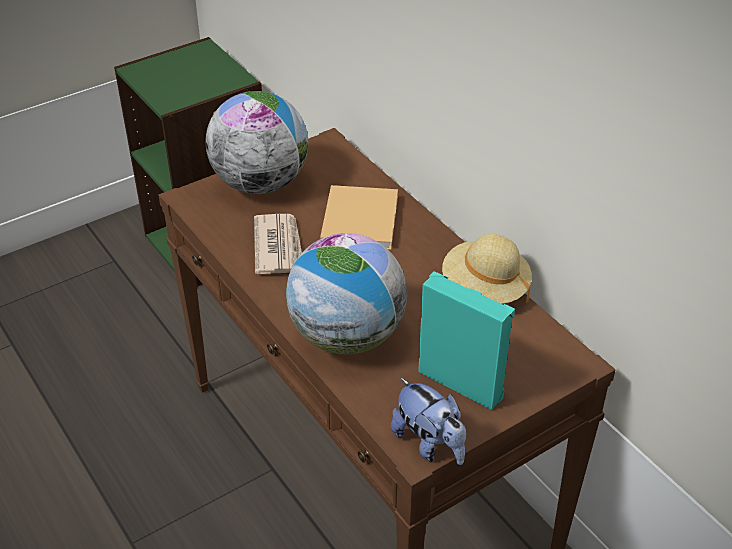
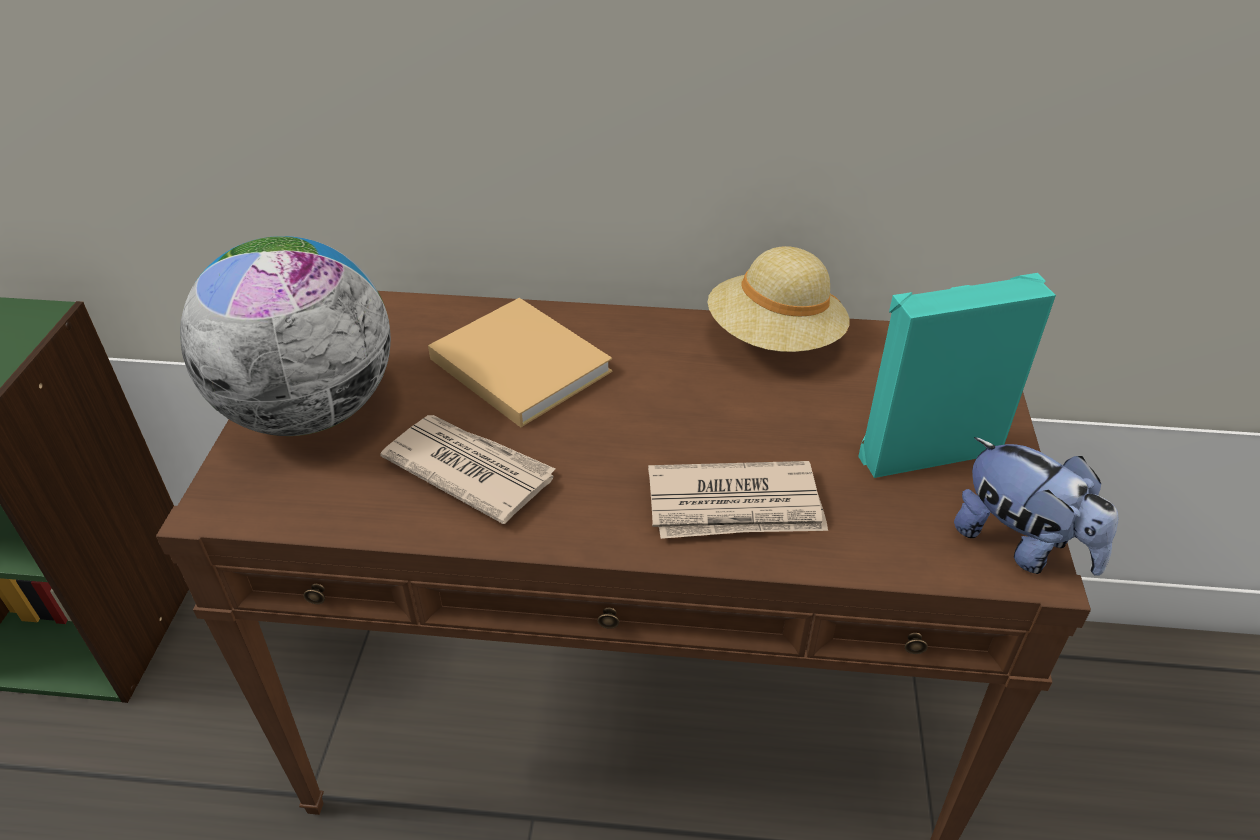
camera: 50 degrees left, 0 degrees up
globe [286,233,407,355] -> newspaper [648,461,828,539]
plush toy [391,378,466,465] -> plush toy turned 45 degrees clockwise [954,437,1118,575]

